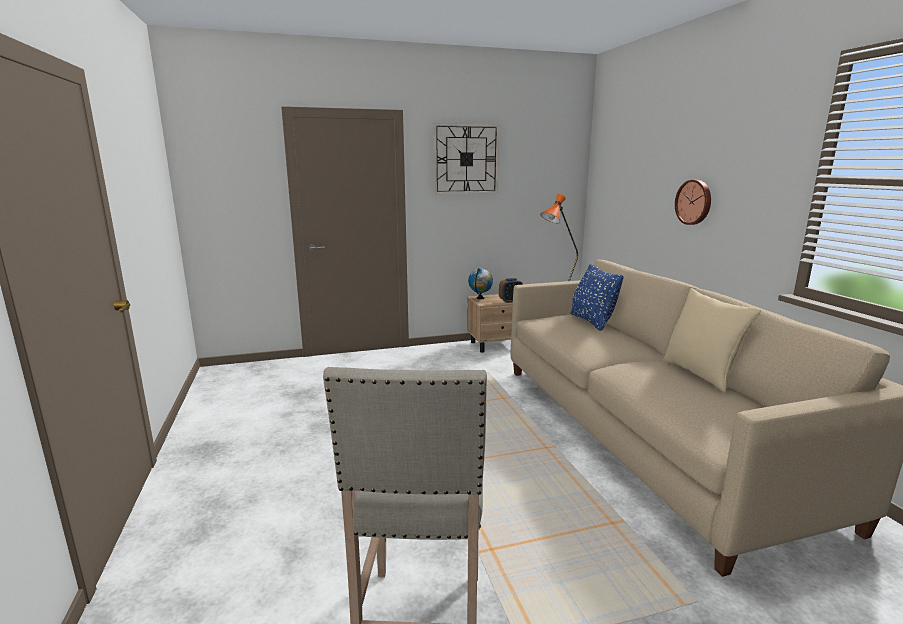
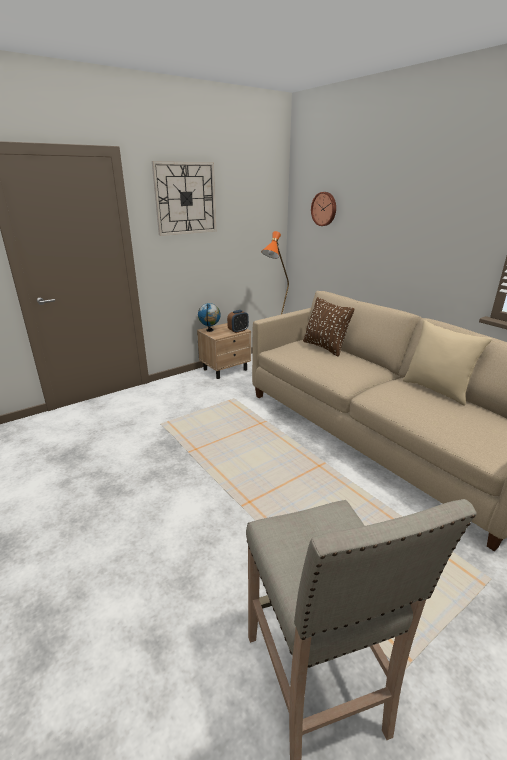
camera: 20 degrees left, 10 degrees up
blue pillow [570,264,624,331] -> brown pillow [303,297,354,357]
wall clock [675,180,711,225] -> wall clock moved to [311,192,336,226]

